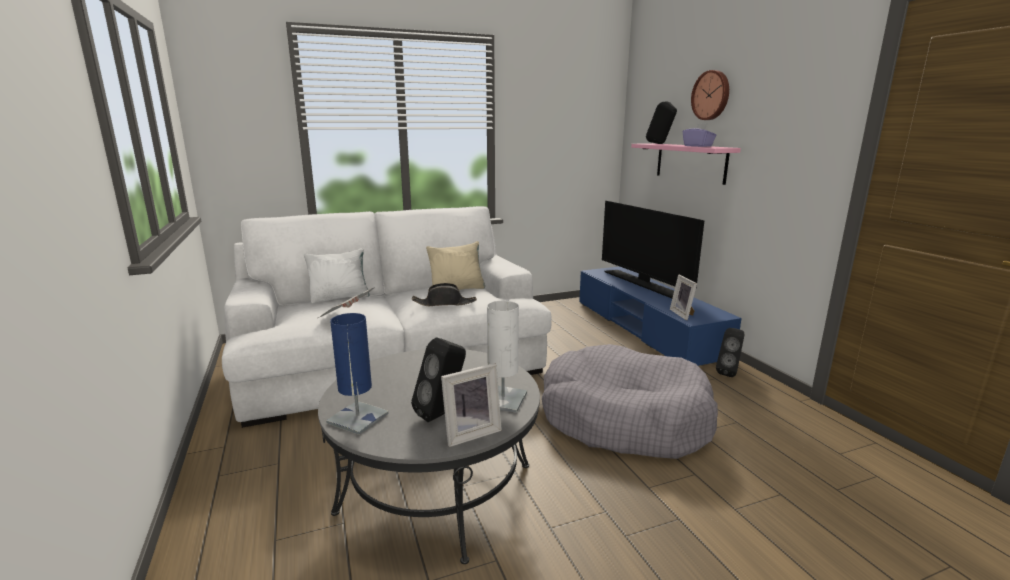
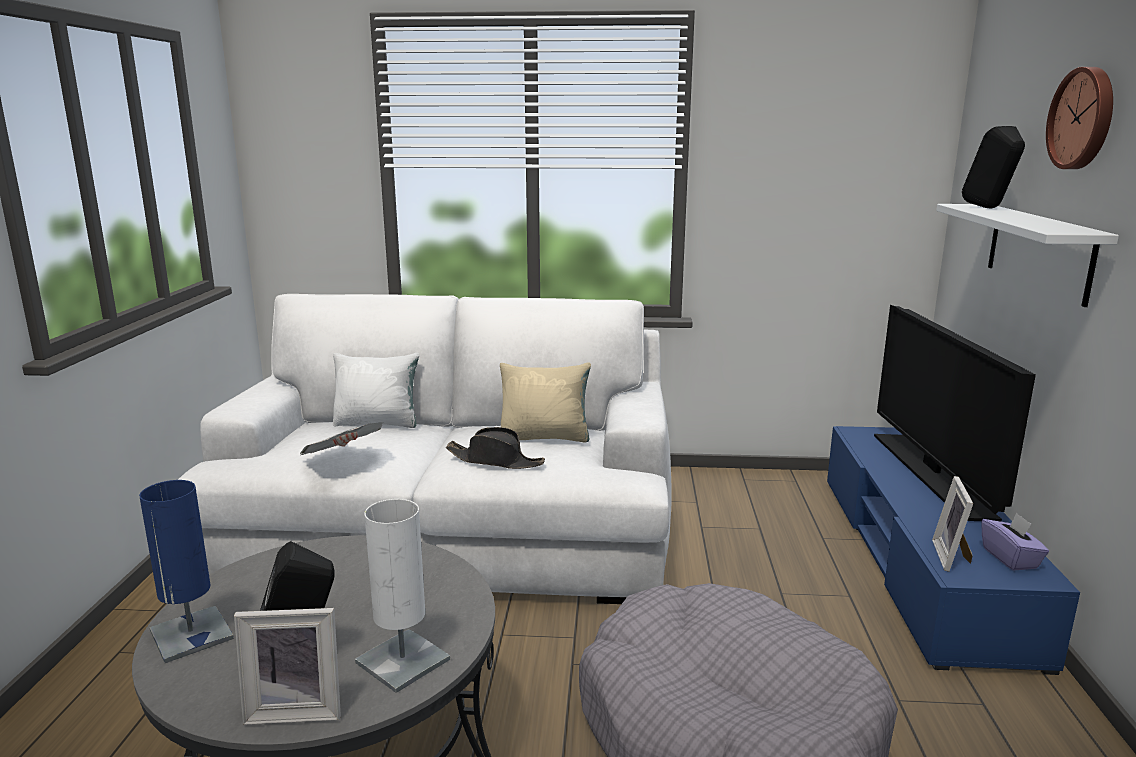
camera: 25 degrees right, 0 degrees up
pink shelf [631,143,741,185] -> white shelf [936,204,1119,307]
purple tissue box [683,123,717,147] -> purple tissue box moved to [981,512,1049,571]
black speaker [716,328,744,377] -> none

